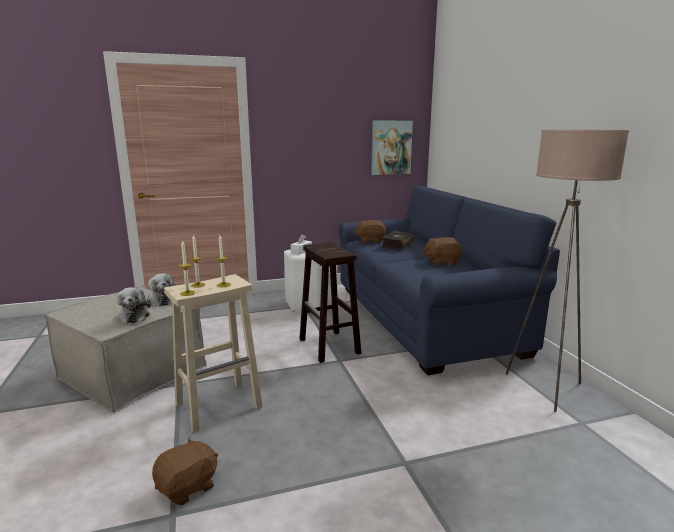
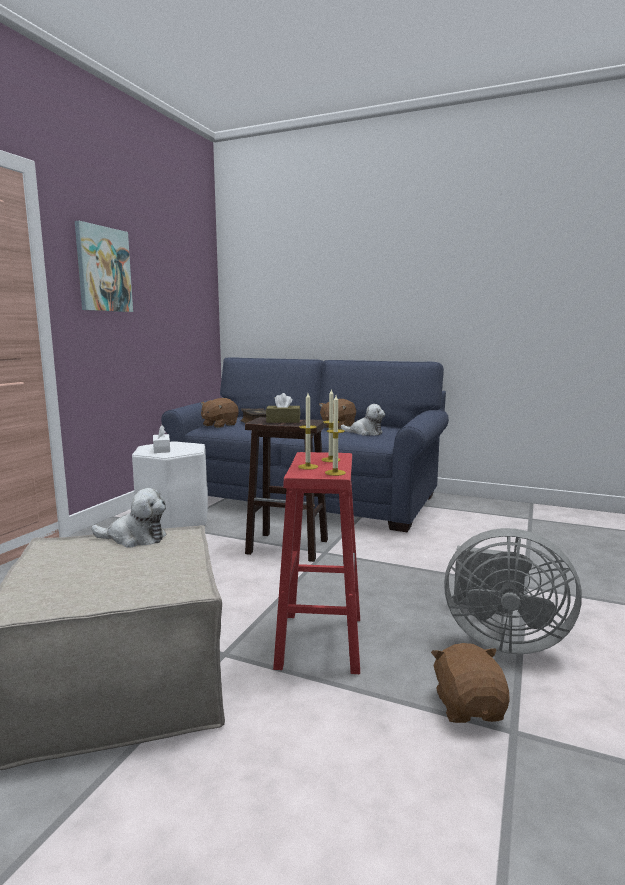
camera: 50 degrees left, 5 degrees down
plush toy [116,287,151,324] -> plush toy moved to [341,404,385,436]
beige stool [164,274,263,433] -> red stool [273,452,360,674]
picture [371,121,413,175] -> picture moved to [75,221,133,312]
beige floor lamp [506,129,629,412] -> none
none -> brown tissue box [266,393,300,423]
none -> grey fan [444,528,582,654]

